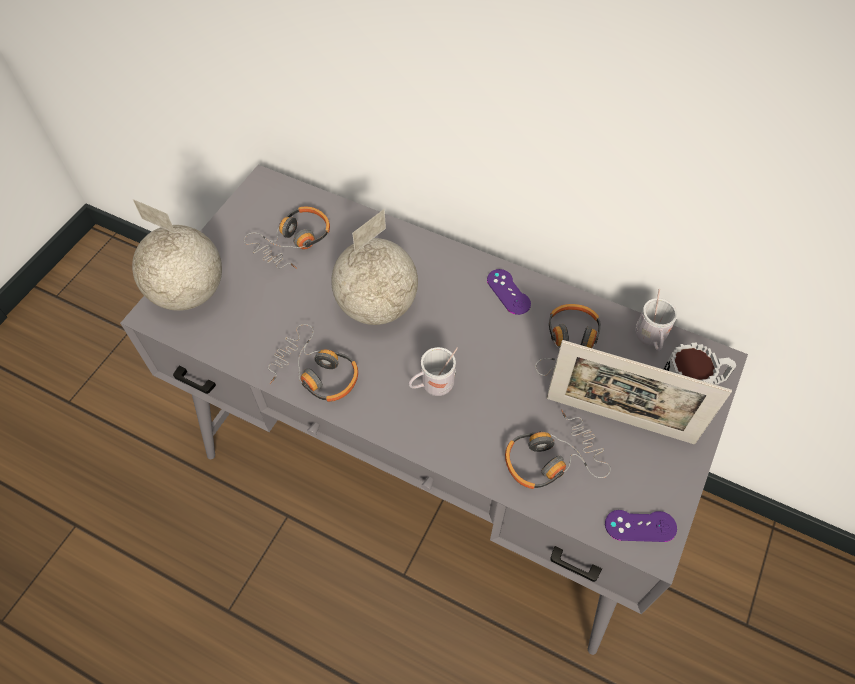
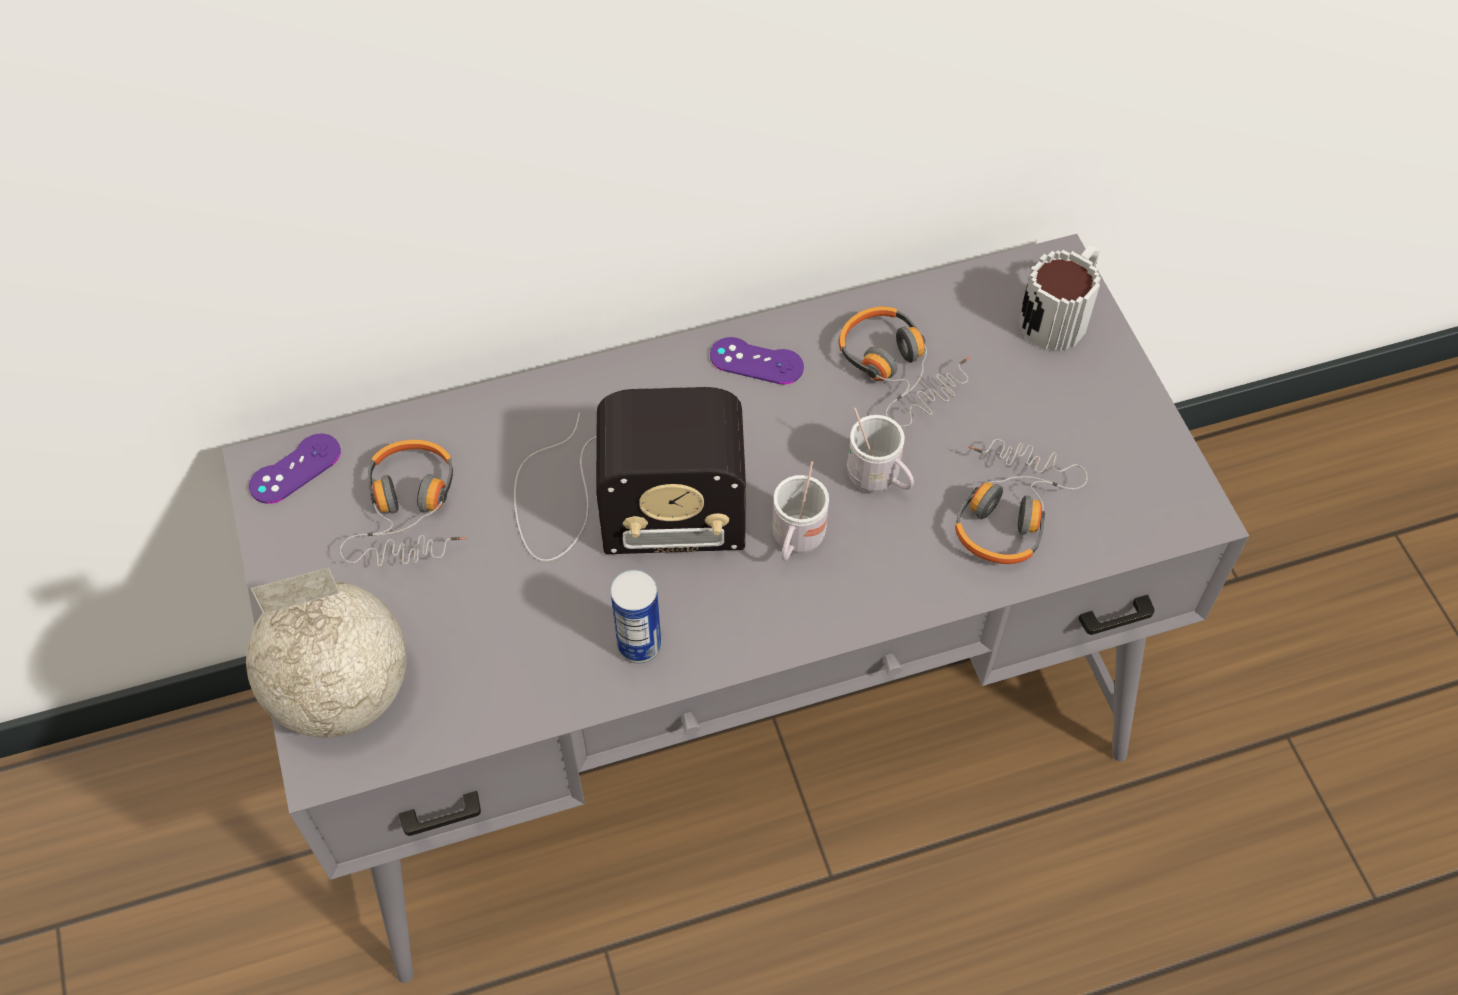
camera: 45 degrees left, 0 degrees up
headphones [268,324,358,402] -> can [611,570,661,663]
globe [331,209,418,325] -> radio [514,387,746,561]
picture frame [546,340,732,444] -> none
purple game controller [605,510,677,542] -> purple game controller moved to [249,434,341,504]
white mug [636,289,677,351] -> white mug moved to [847,407,914,493]

